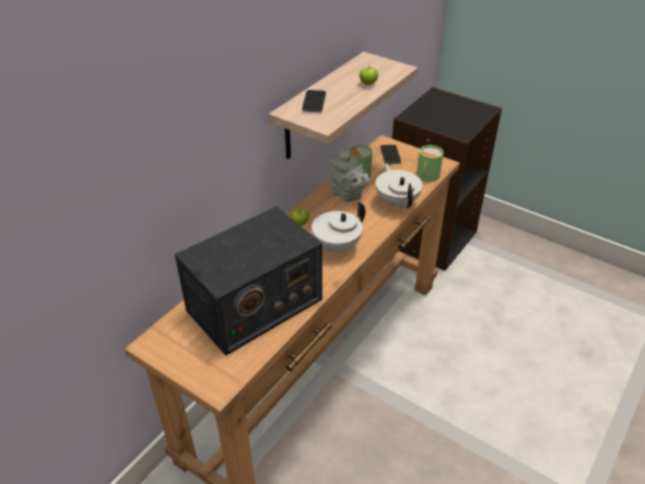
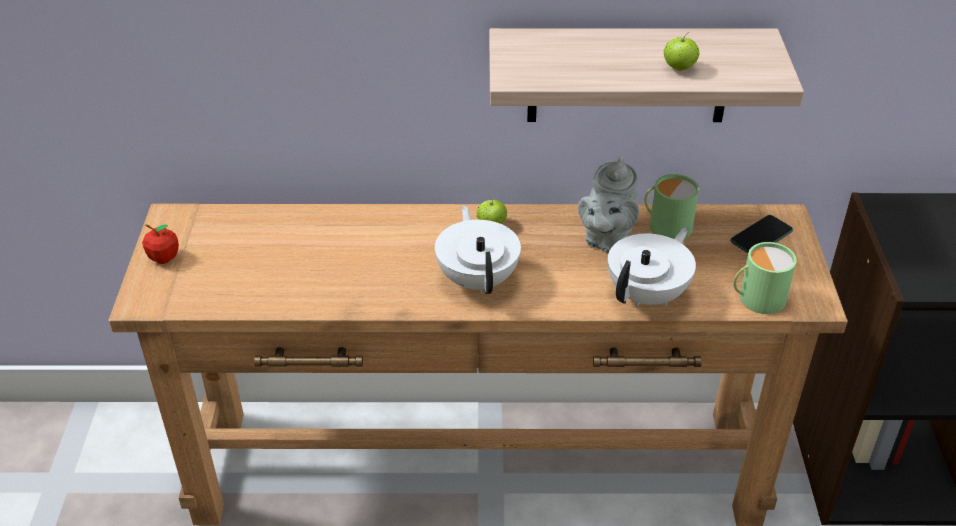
camera: 55 degrees right, 0 degrees up
radio [175,206,322,356] -> none
phone [302,90,326,112] -> none
white teapot [312,202,366,253] -> white teapot turned 60 degrees clockwise [435,206,521,294]
none -> apple [142,224,179,264]

